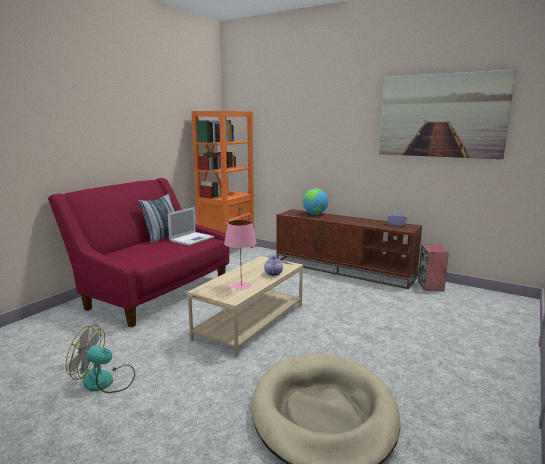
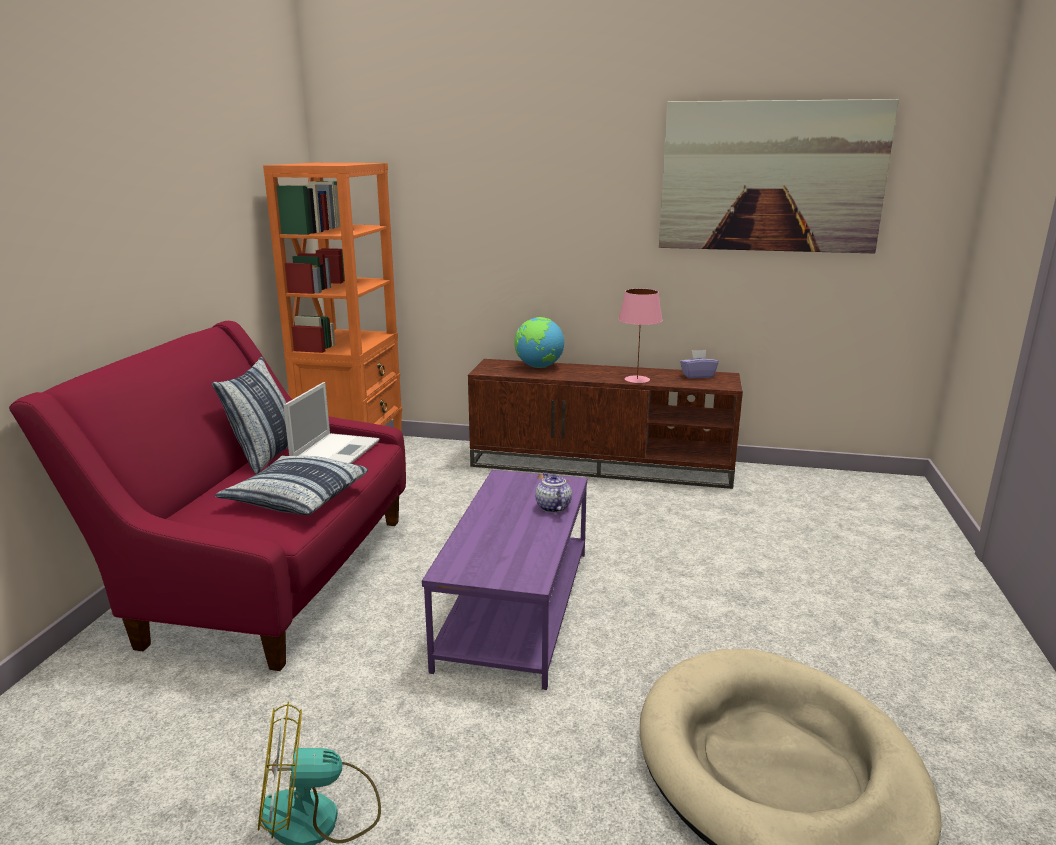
camera: 20 degrees left, 5 degrees up
beige coffee table [186,256,303,357] -> purple coffee table [422,470,588,690]
pink table lamp [224,220,257,290] -> pink table lamp moved to [618,288,662,383]
speaker [418,245,449,291] -> none
none -> pillow [215,455,368,515]

